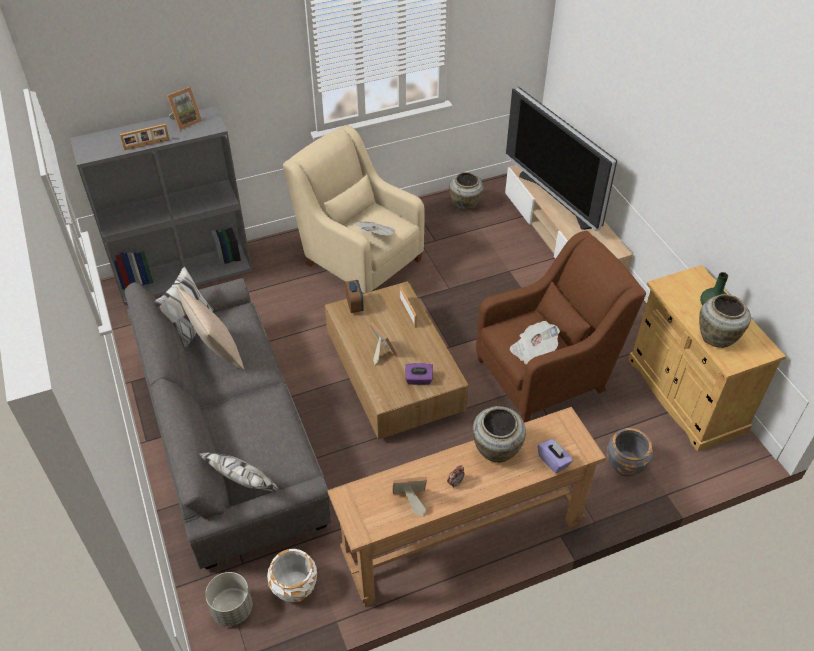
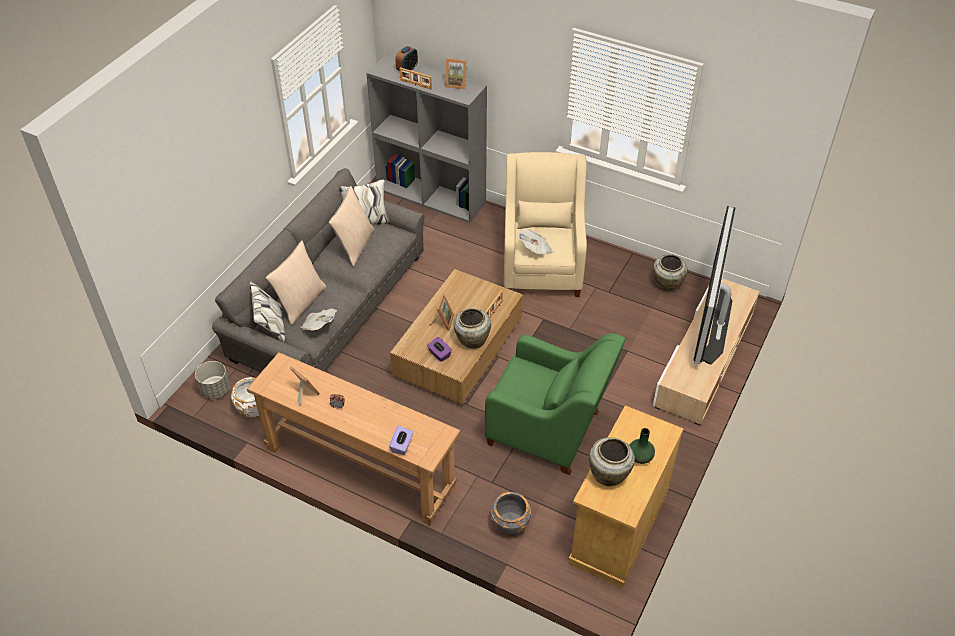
camera: 50 degrees right, 0 degrees up
alarm clock [345,280,364,313] -> alarm clock moved to [395,46,418,71]
beige vase [472,406,526,463] -> beige vase moved to [454,308,491,349]
brown armchair [476,231,646,423] -> green armchair [485,333,626,475]
newspaper [510,321,560,364] -> newspaper moved to [301,308,337,331]
none -> beige pillow [266,241,326,325]

